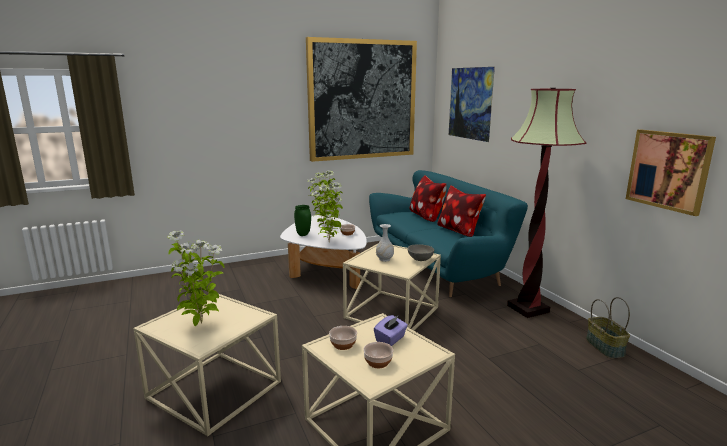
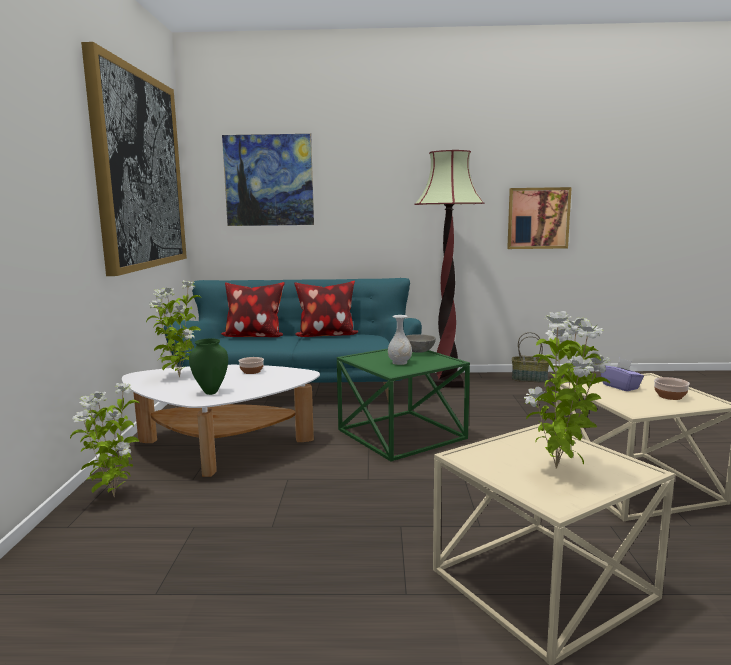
camera: 65 degrees left, 5 degrees down
potted plant [311,182,343,242] -> potted plant moved to [70,383,139,497]
bowl [329,326,357,350] -> none
beige side table [343,244,441,331] -> green side table [337,349,470,462]

